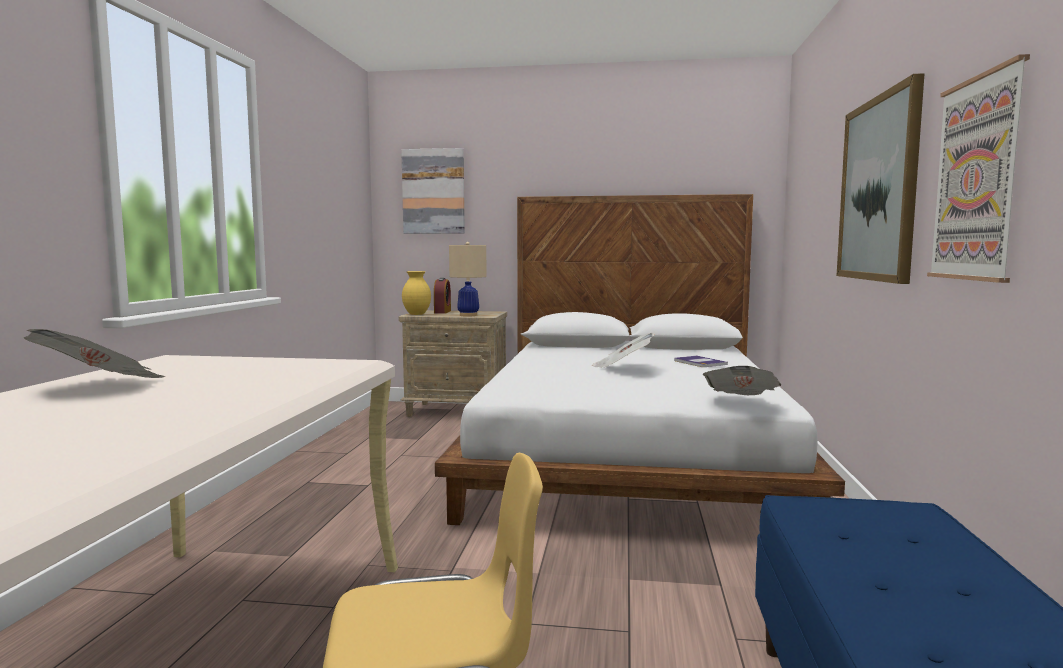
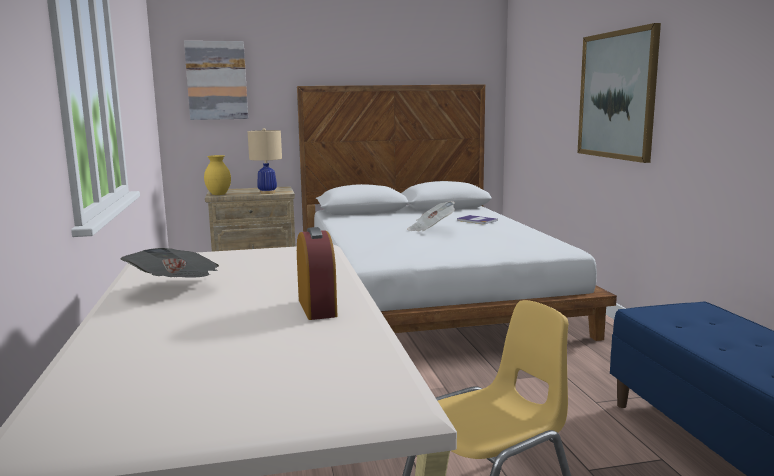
camera: 20 degrees left, 5 degrees up
alarm clock [434,278,451,314] -> alarm clock moved to [297,227,337,320]
newspaper [703,366,781,395] -> none
picture [927,54,1030,283] -> none

